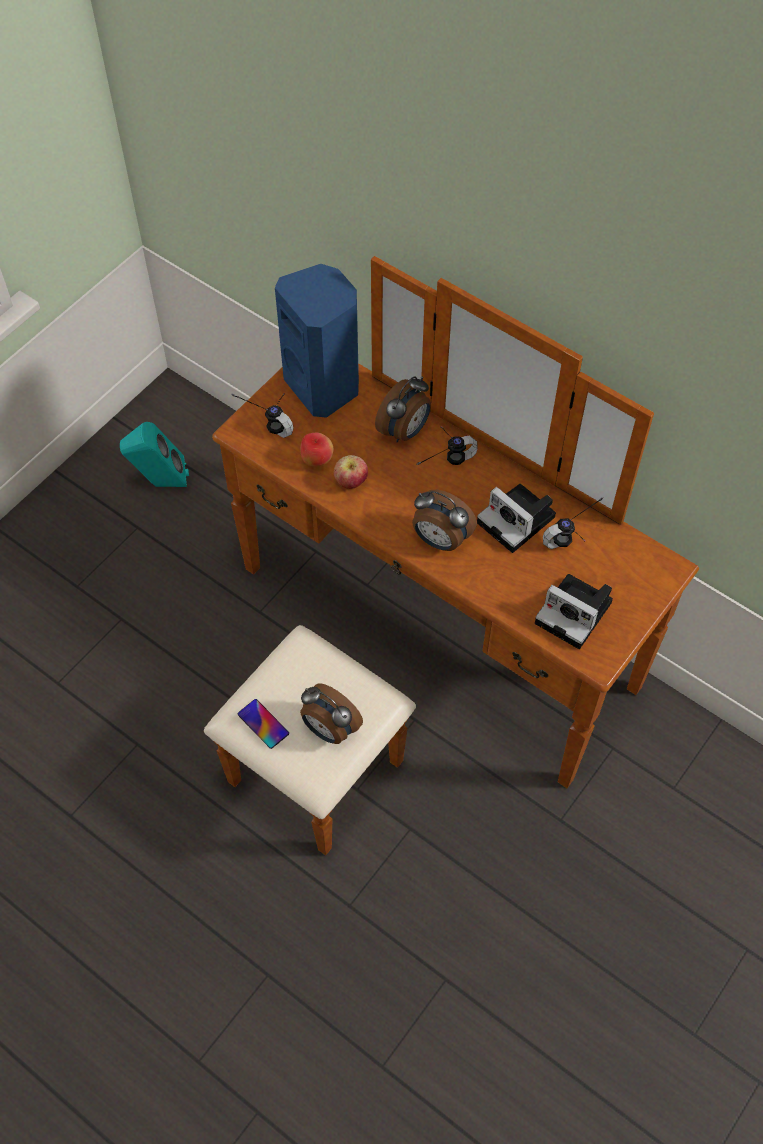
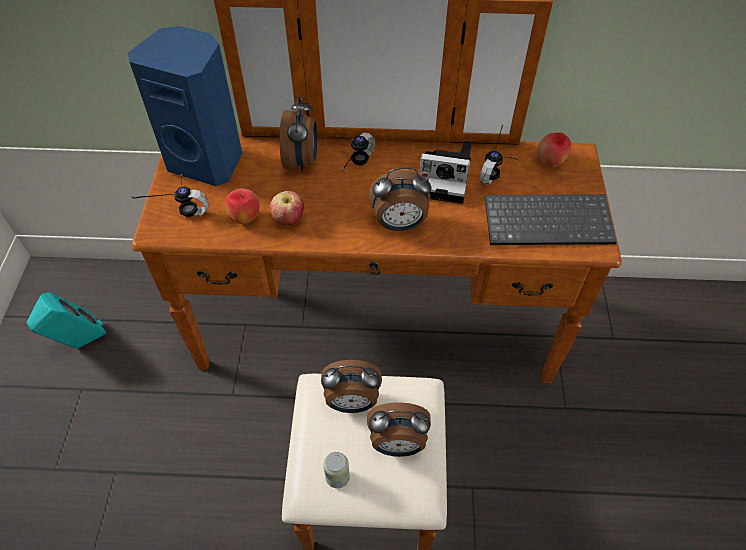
camera: 35 degrees left, 5 degrees down
phone [238,699,289,749] -> can [323,452,350,488]
camera [535,574,613,649] -> keyboard [485,194,617,245]
none -> alarm clock [321,360,382,413]
none -> apple [537,133,571,167]

